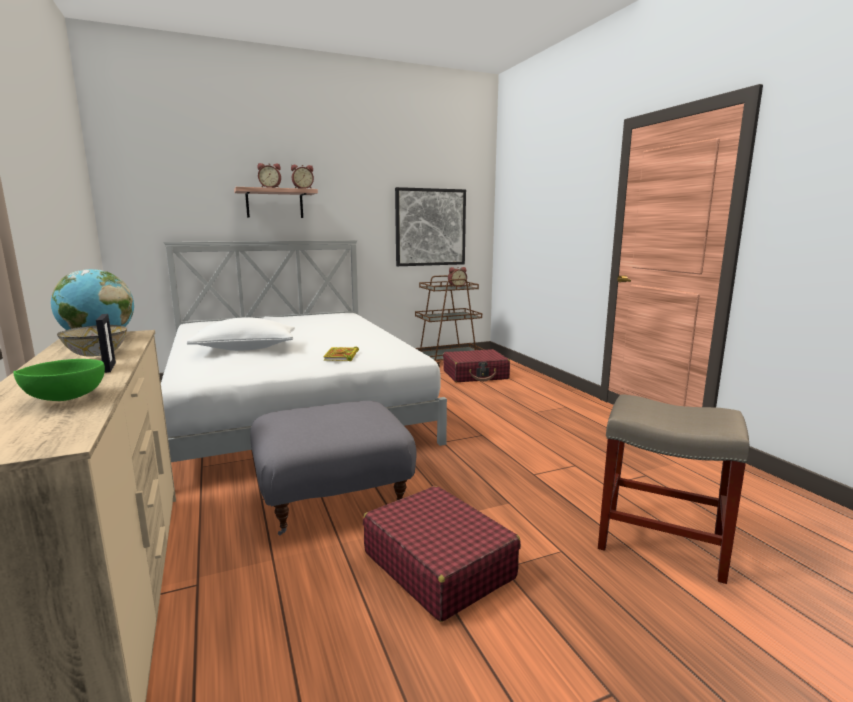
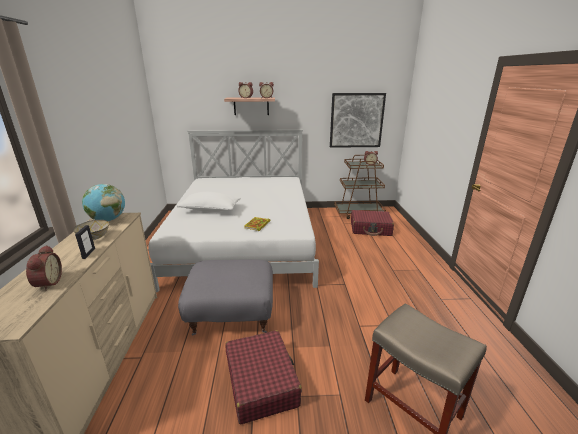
camera: 20 degrees right, 10 degrees up
green bowl [13,359,105,401] -> alarm clock [26,245,62,291]

